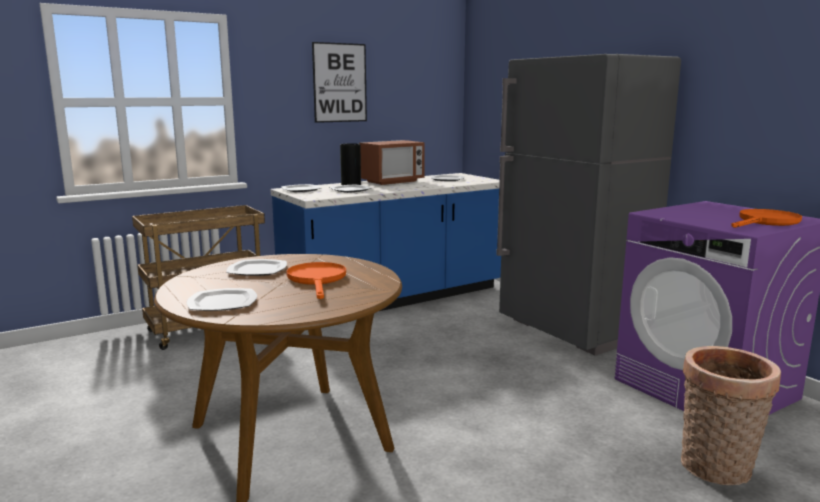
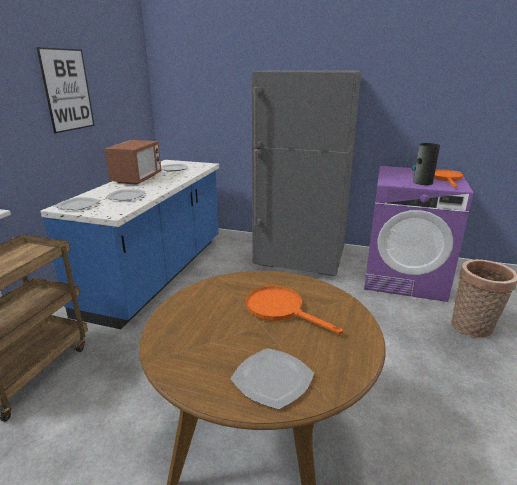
camera: 40 degrees left, 10 degrees up
plate [226,259,287,276] -> none
vase [340,143,361,185] -> vase moved to [412,143,440,185]

